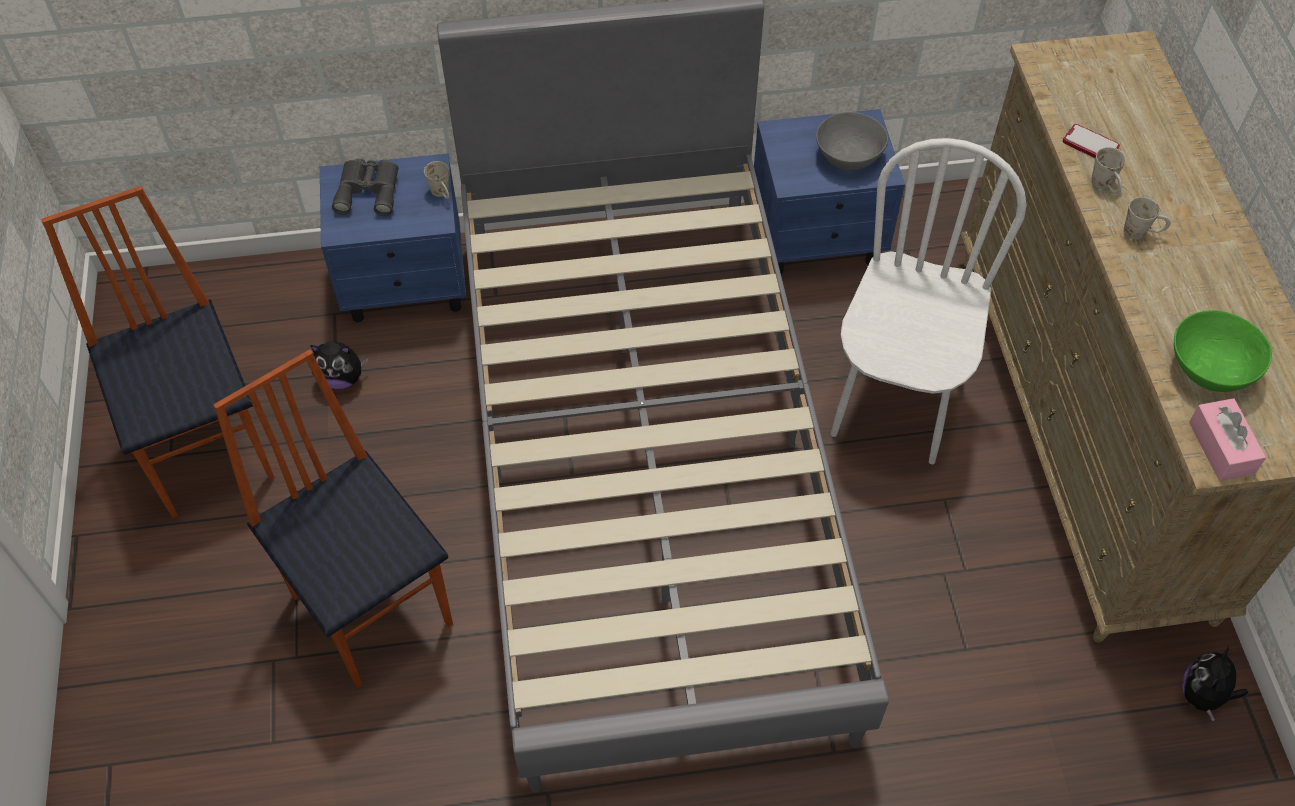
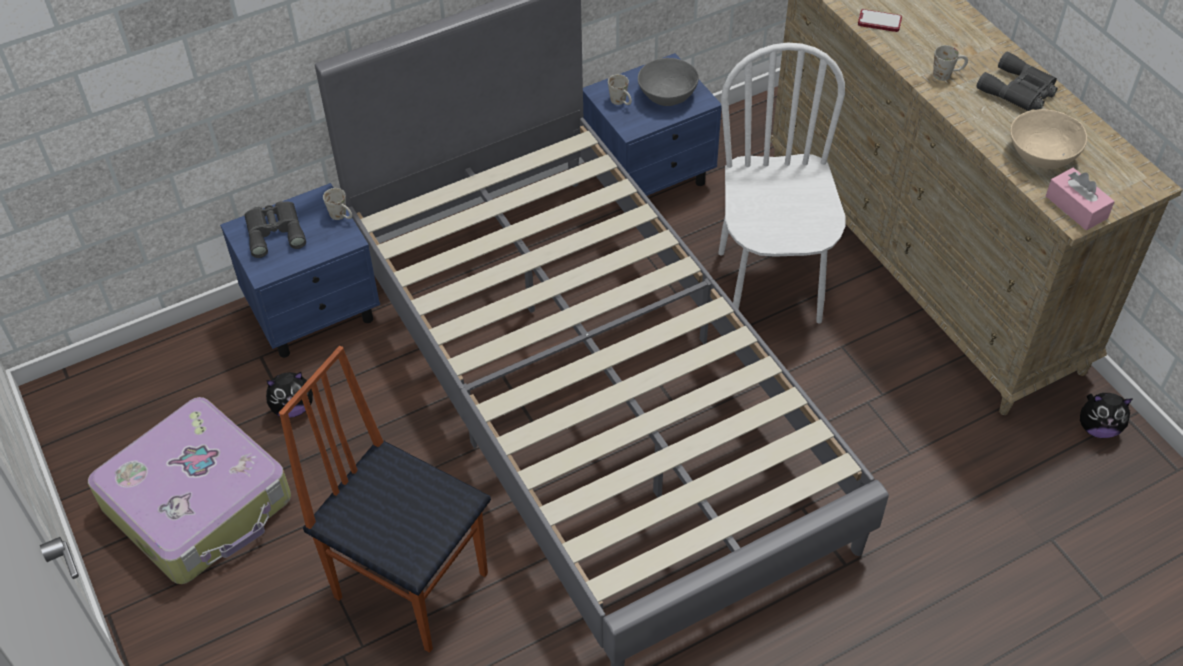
camera: 20 degrees left, 5 degrees down
chair [41,186,275,518] -> suitcase [88,397,291,584]
white mug [1091,147,1126,194] -> white mug moved to [608,74,632,105]
green bowl [1174,310,1272,392] -> beige bowl [1010,109,1087,169]
plush toy [1182,647,1248,721] -> plush toy turned 90 degrees counterclockwise [1080,393,1132,438]
none -> grey binoculars [976,52,1058,111]

